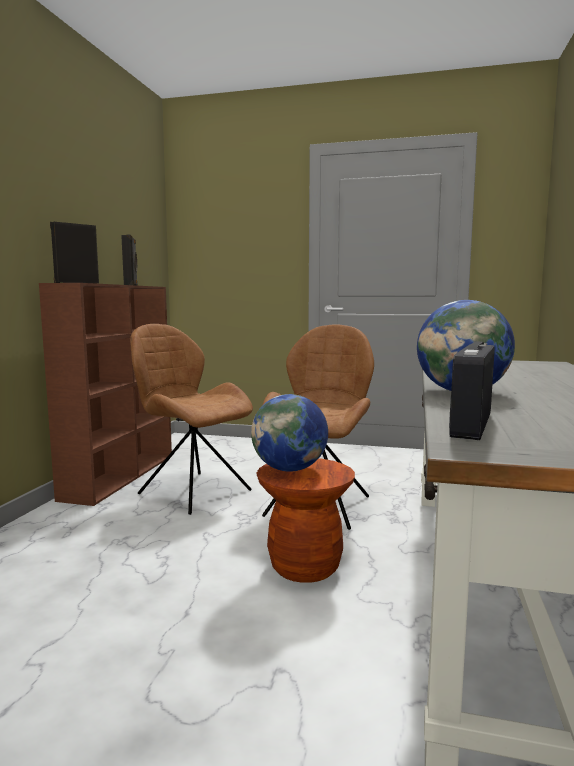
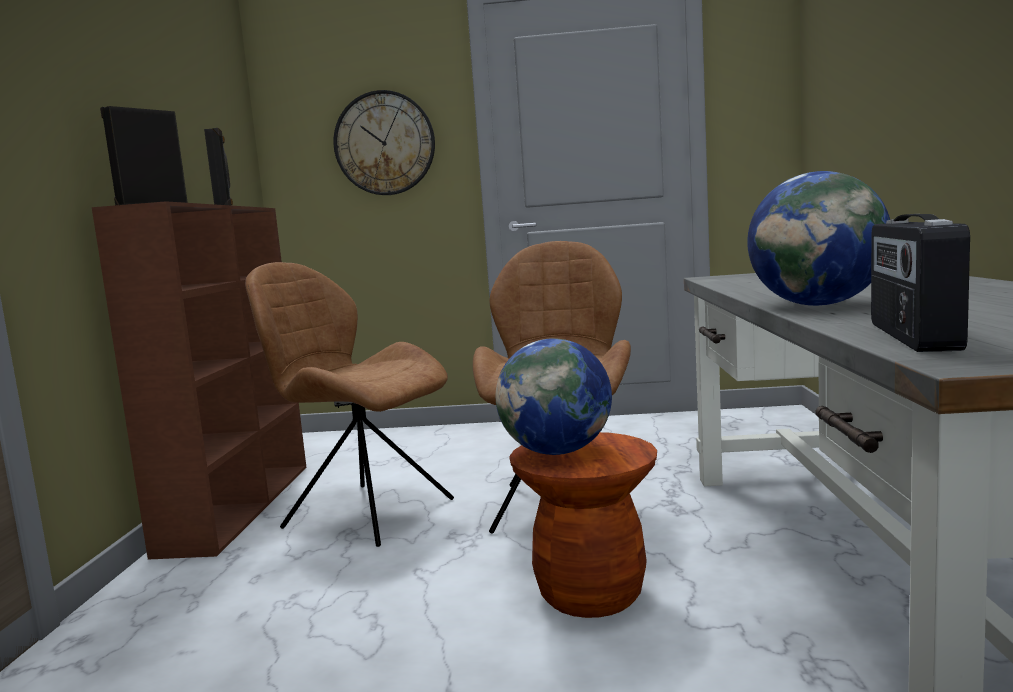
camera: 10 degrees left, 0 degrees up
none -> wall clock [334,90,435,195]

